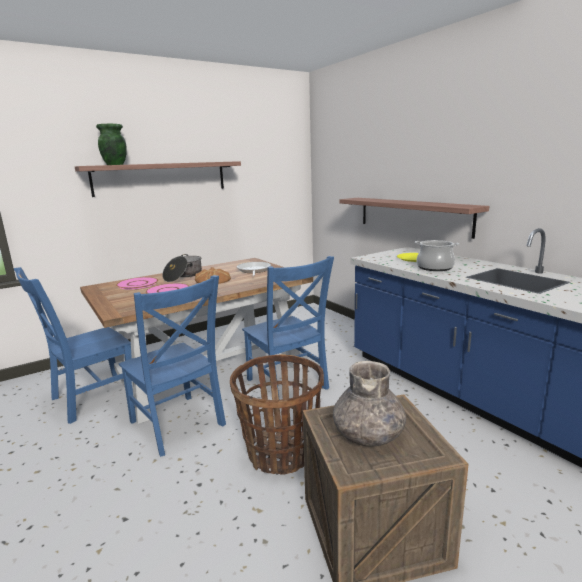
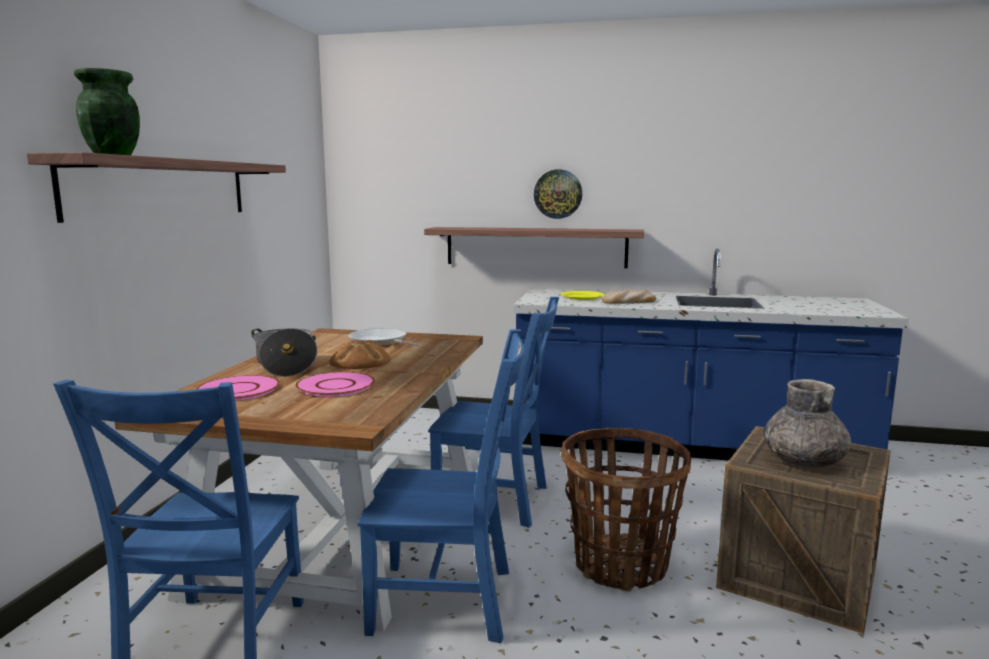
camera: 45 degrees left, 5 degrees down
cooking pot [415,240,459,271] -> bread [602,289,656,304]
none -> wall clock [534,169,582,219]

